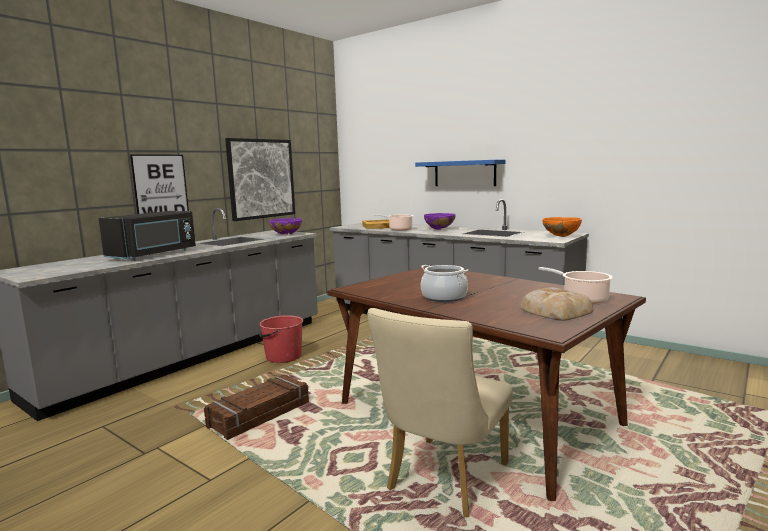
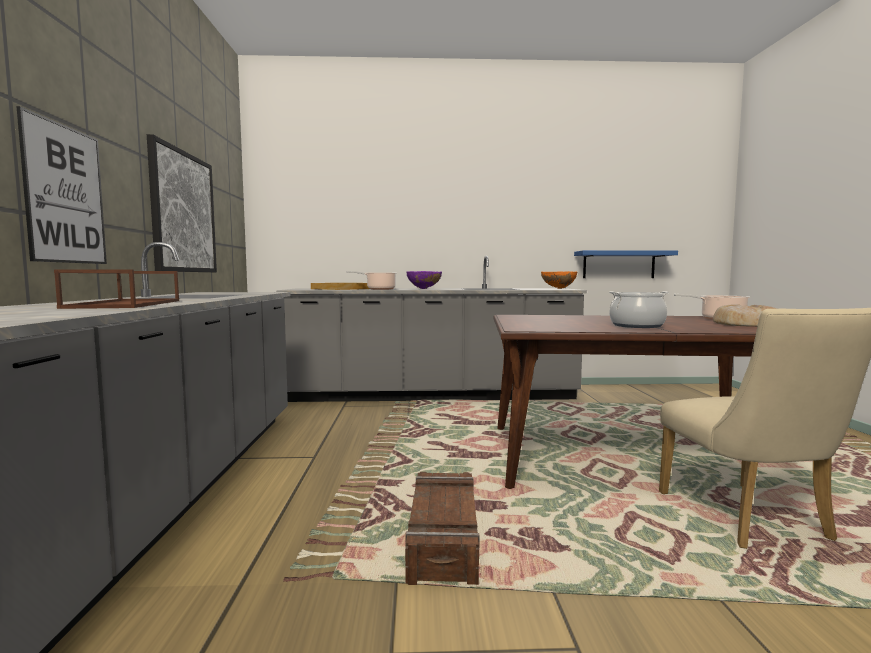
camera: 40 degrees left, 5 degrees down
black microwave [99,211,196,260] -> brown tray [54,269,179,309]
red bucket [259,315,303,363] -> none
purple bowl [269,218,302,235] -> none
blue shelf [415,160,506,186] -> blue shelf moved to [574,250,678,278]

